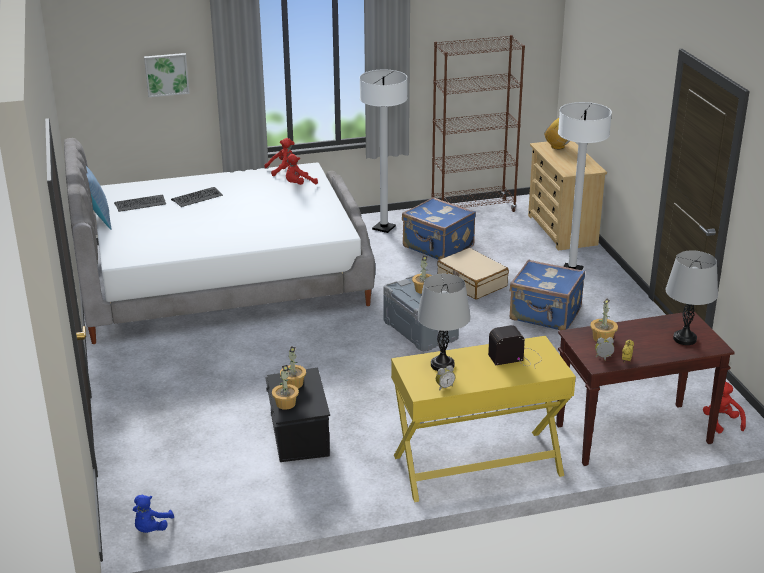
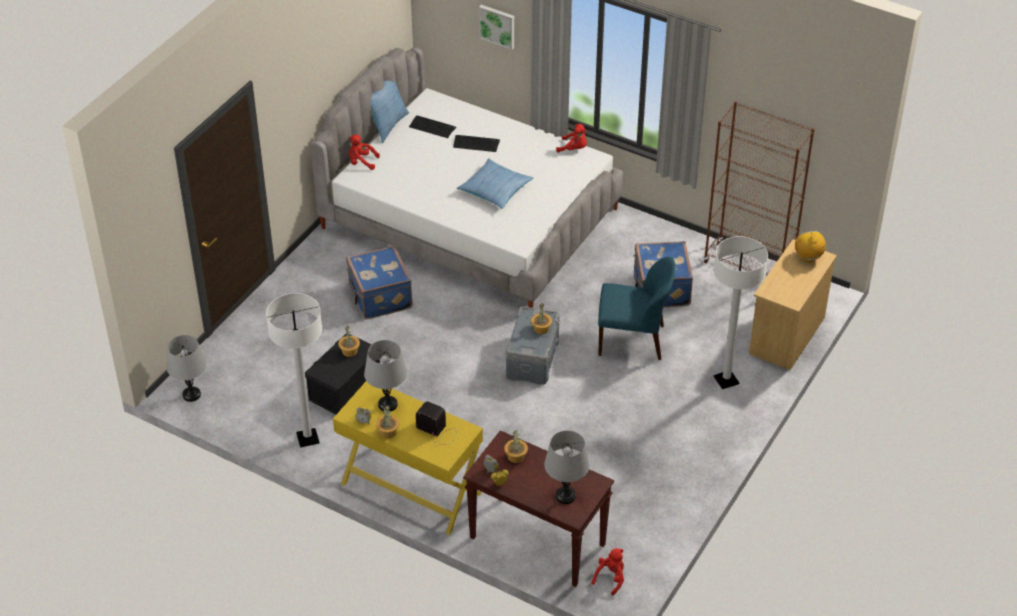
camera: 45 degrees right, 15 degrees up
blue plush toy [133,495,174,533] -> grey table lamp [167,335,207,402]
potted plant [272,365,299,410] -> potted plant moved to [376,405,399,439]
red plush toy [285,154,318,185] -> red plush toy moved to [349,135,380,170]
white floor lamp [360,69,407,233] -> white floor lamp moved to [266,293,322,448]
beige suitcase [437,248,509,300] -> blue chair [598,256,676,360]
blue suitcase [510,259,585,330] -> blue suitcase moved to [346,246,413,319]
none -> pillow [457,158,534,209]

